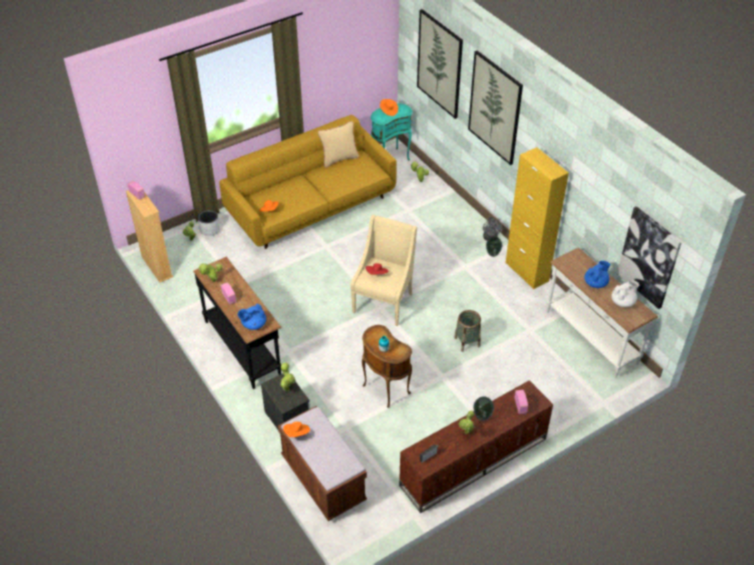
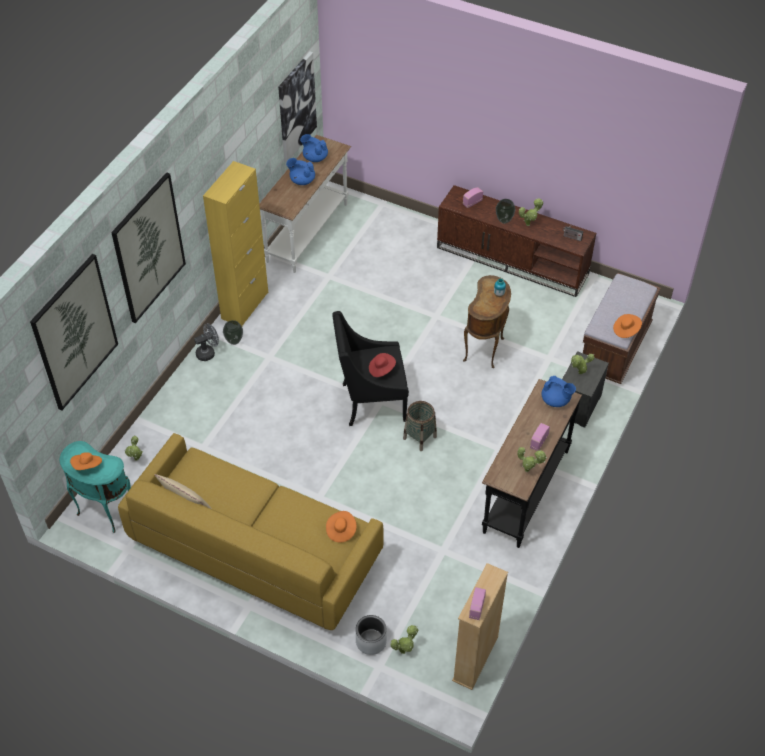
camera: 120 degrees left, 5 degrees up
beige armchair [350,215,417,326] -> black armchair [332,311,409,426]
basket [454,310,481,352] -> basket moved to [403,401,437,451]
white teapot [611,280,639,307] -> blue teapot [300,134,328,162]

